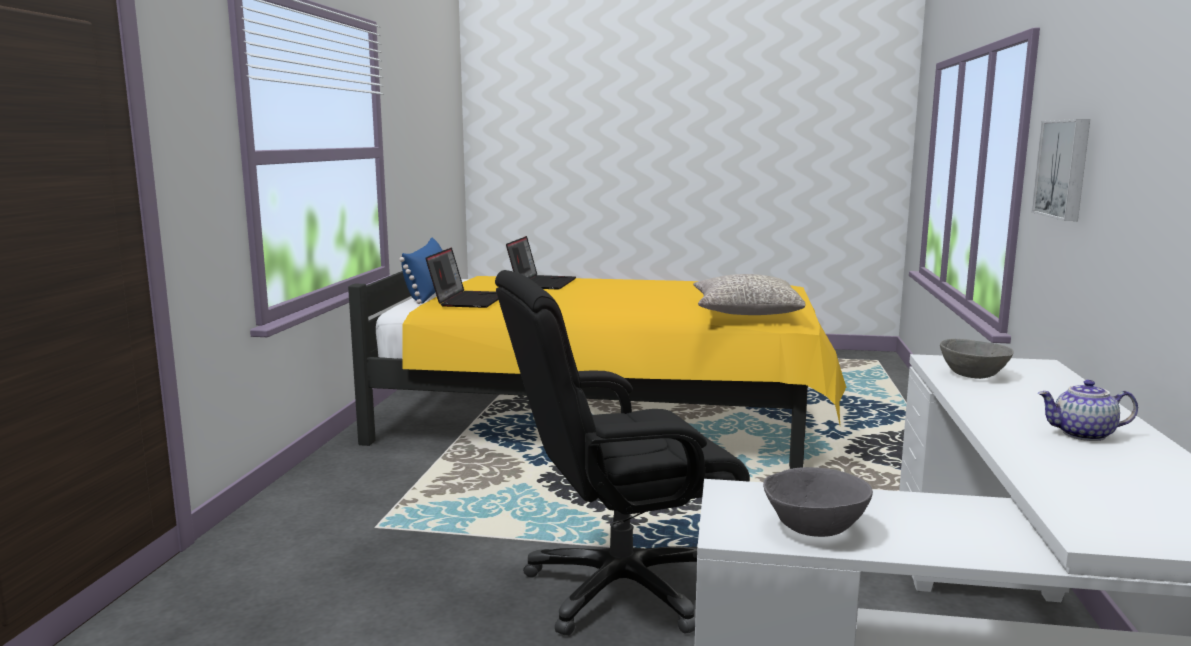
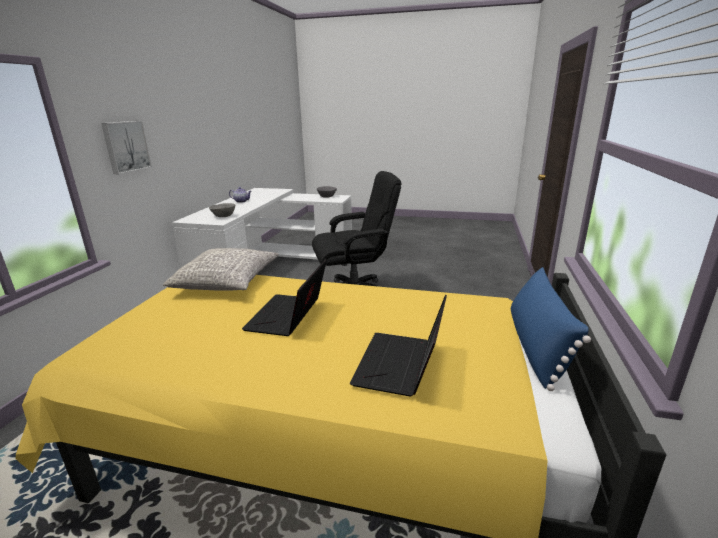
camera: 175 degrees left, 10 degrees up
laptop [425,247,498,308] -> laptop moved to [242,259,327,336]

